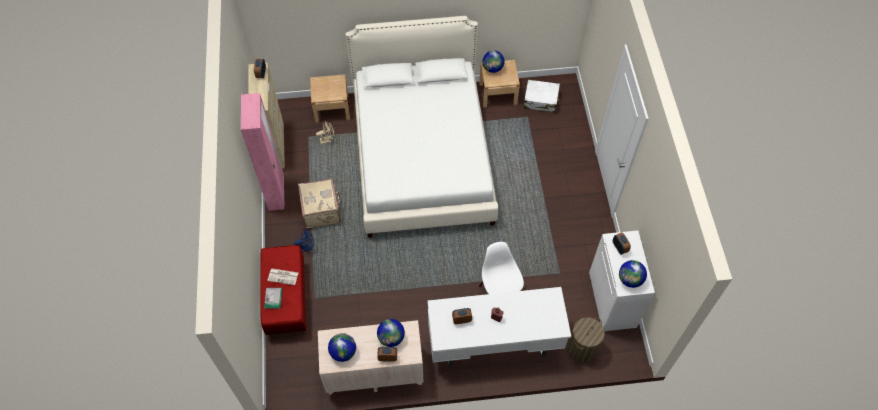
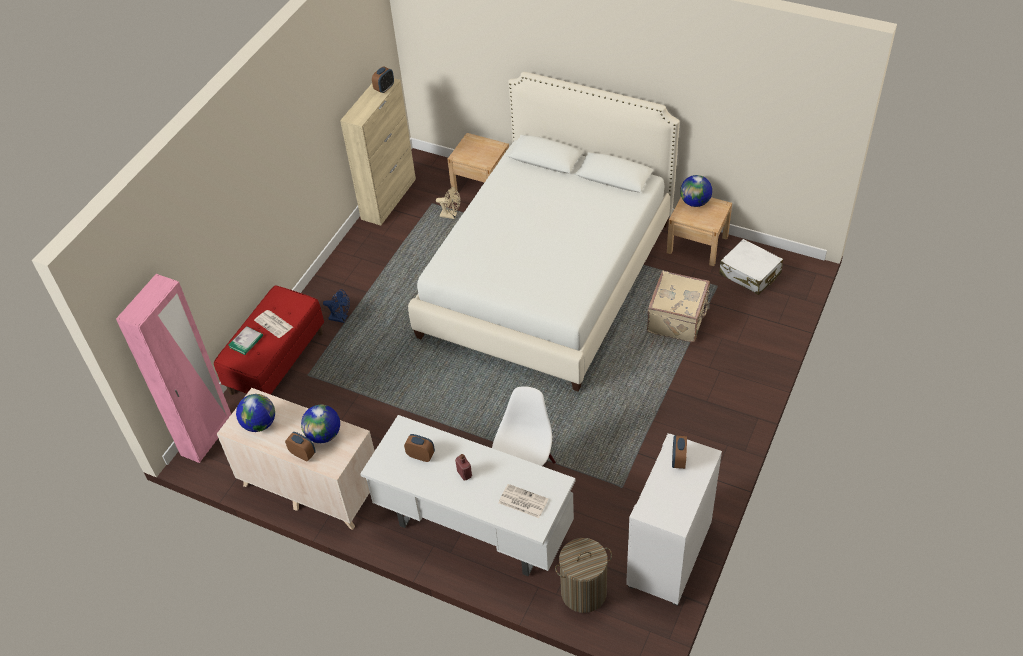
camera: 35 degrees right, 10 degrees down
pink wardrobe [241,93,284,211] -> pink wardrobe moved to [116,274,231,463]
beige suitcase [298,178,341,228] -> beige suitcase moved to [647,271,710,342]
globe [619,260,647,288] -> none
none -> newspaper [499,484,548,518]

